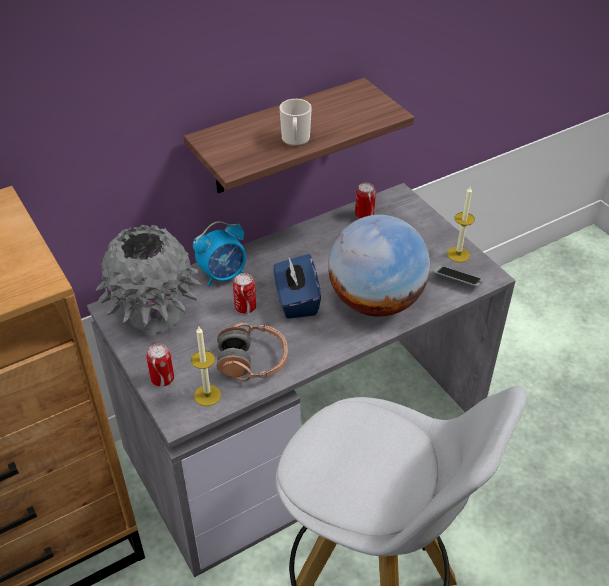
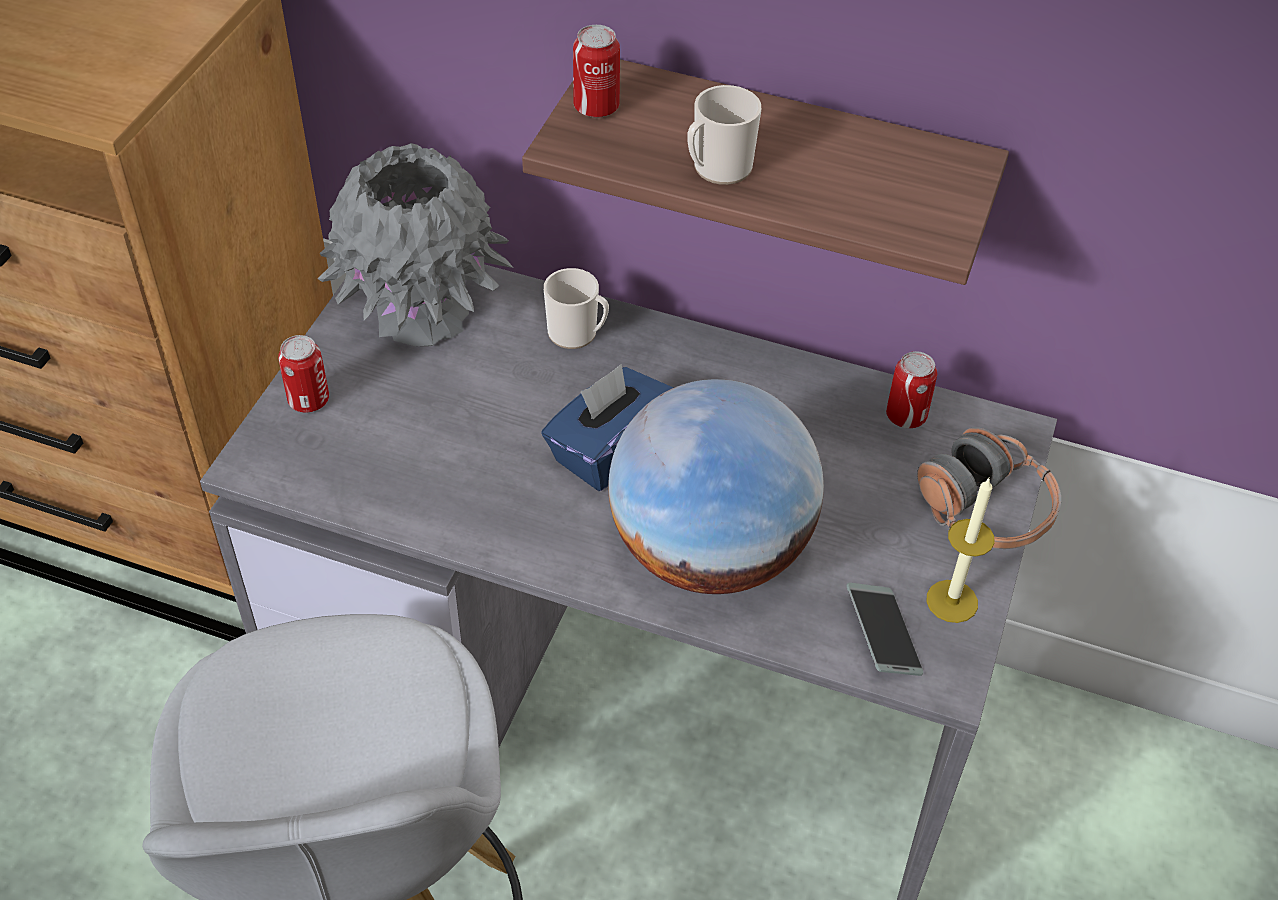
camera: 50 degrees right, 5 degrees up
candle [191,327,221,406] -> none
alarm clock [193,221,246,287] -> mug [544,268,609,349]
headphones [217,322,288,381] -> headphones moved to [917,427,1061,549]
can [233,273,256,314] -> can moved to [573,25,620,118]

